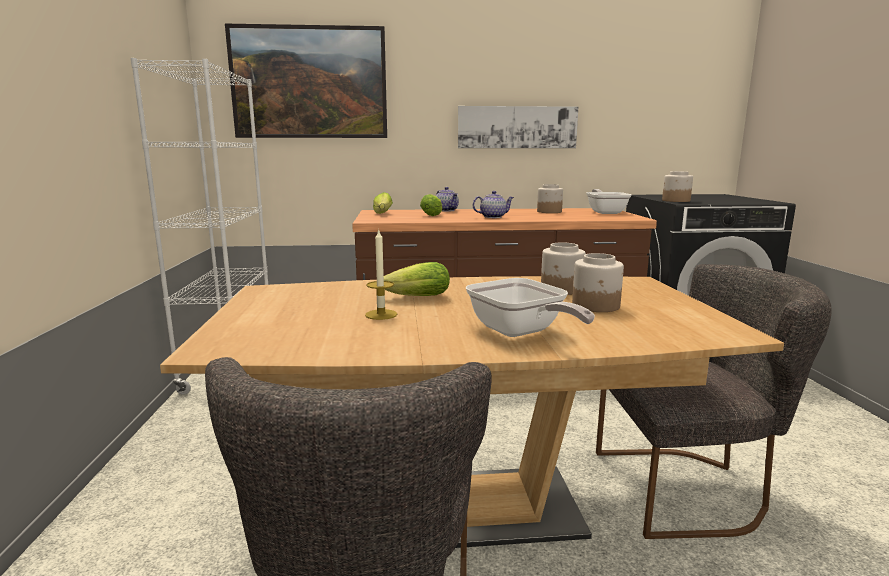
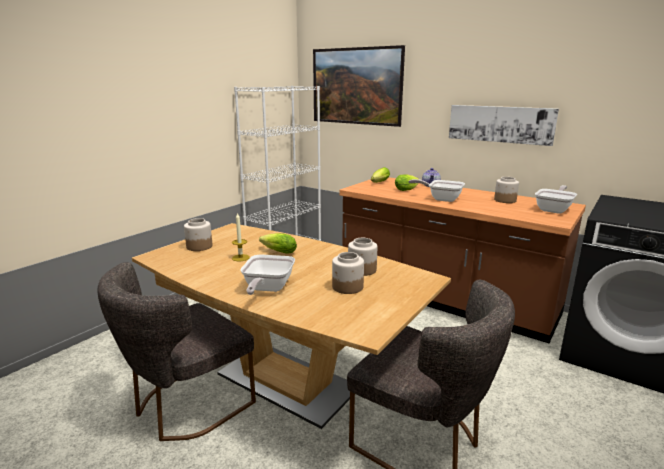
camera: 40 degrees right, 5 degrees up
teapot [473,191,514,218] -> frying pan [409,179,465,202]
jar [662,171,693,202] -> jar moved to [184,218,212,251]

